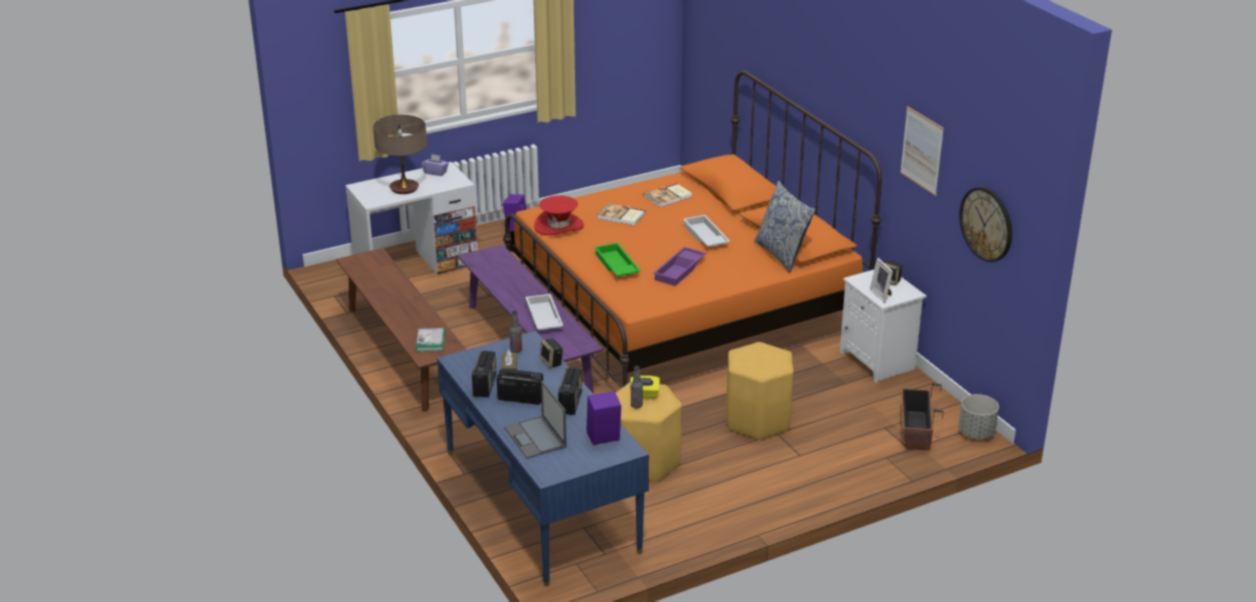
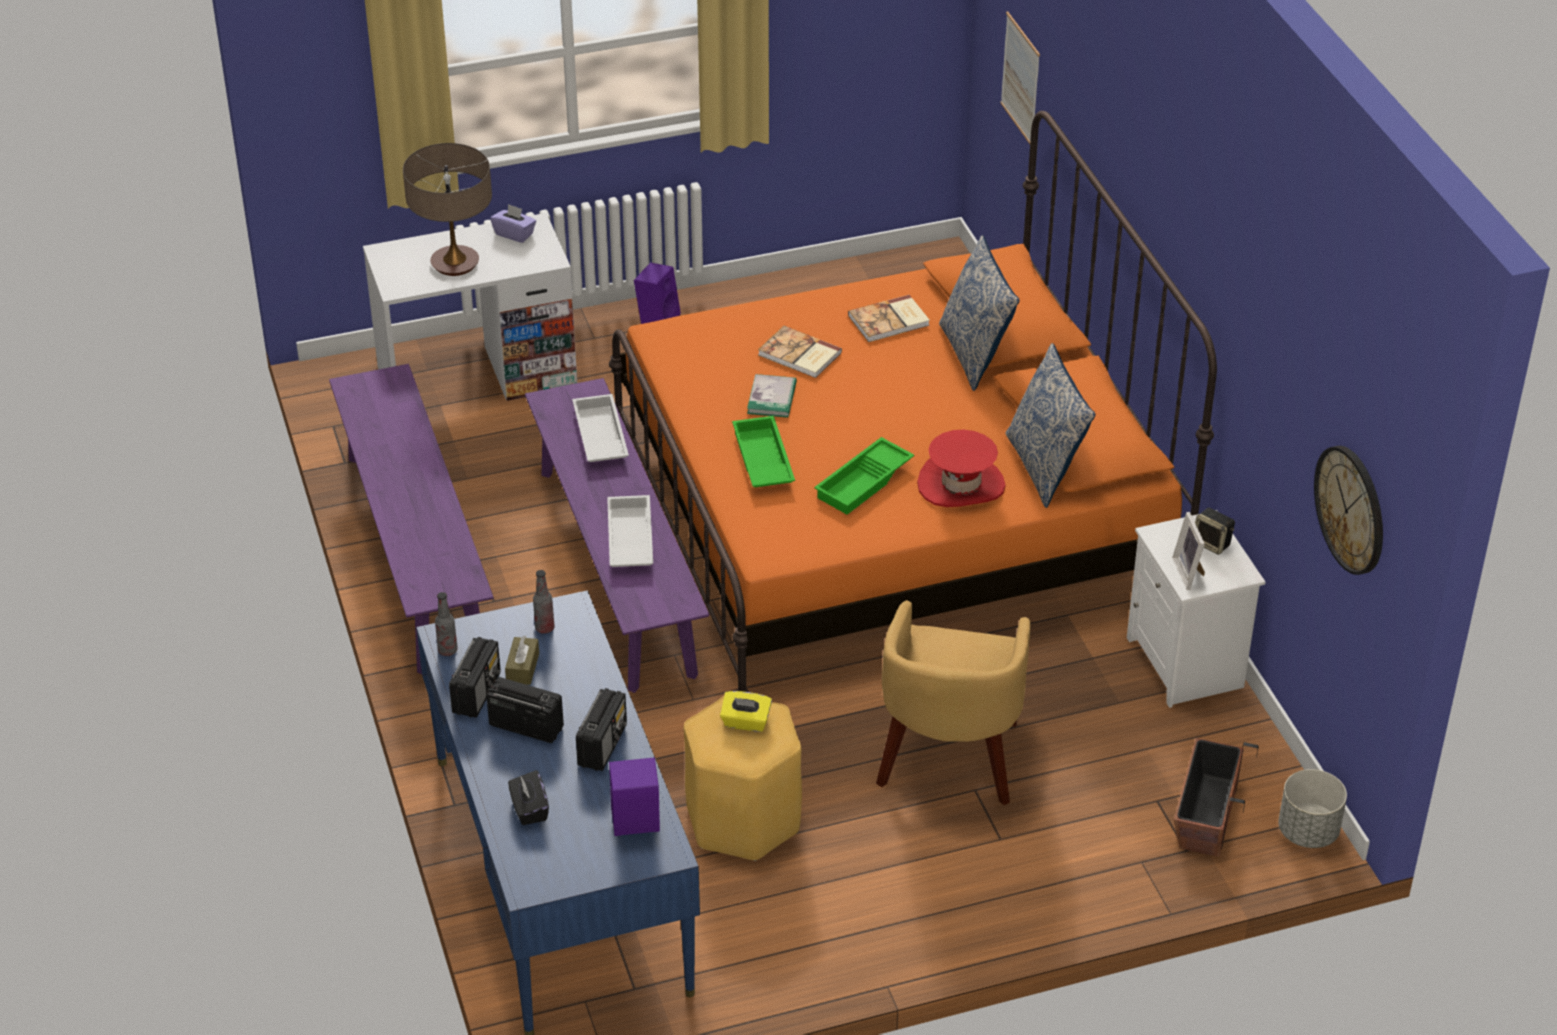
camera: 10 degrees right, 10 degrees up
brown bench [336,248,467,412] -> purple bench [329,364,493,675]
book [416,328,445,351] -> book moved to [747,374,797,418]
laptop [504,381,567,459] -> black tissue box [508,770,549,825]
red hat [534,195,584,235] -> red hat moved to [917,430,1005,507]
speaker [540,338,563,368] -> none
bottle [631,366,643,408] -> bottle moved to [435,592,458,656]
purple tray [653,247,706,286] -> green tray [814,437,914,515]
white tray [683,215,730,247] -> white tray moved to [572,394,629,462]
yellow stool [726,342,794,440] -> yellow armchair [876,600,1031,805]
picture [900,106,944,196] -> picture moved to [1001,12,1040,144]
none -> pillow [939,235,1019,391]

